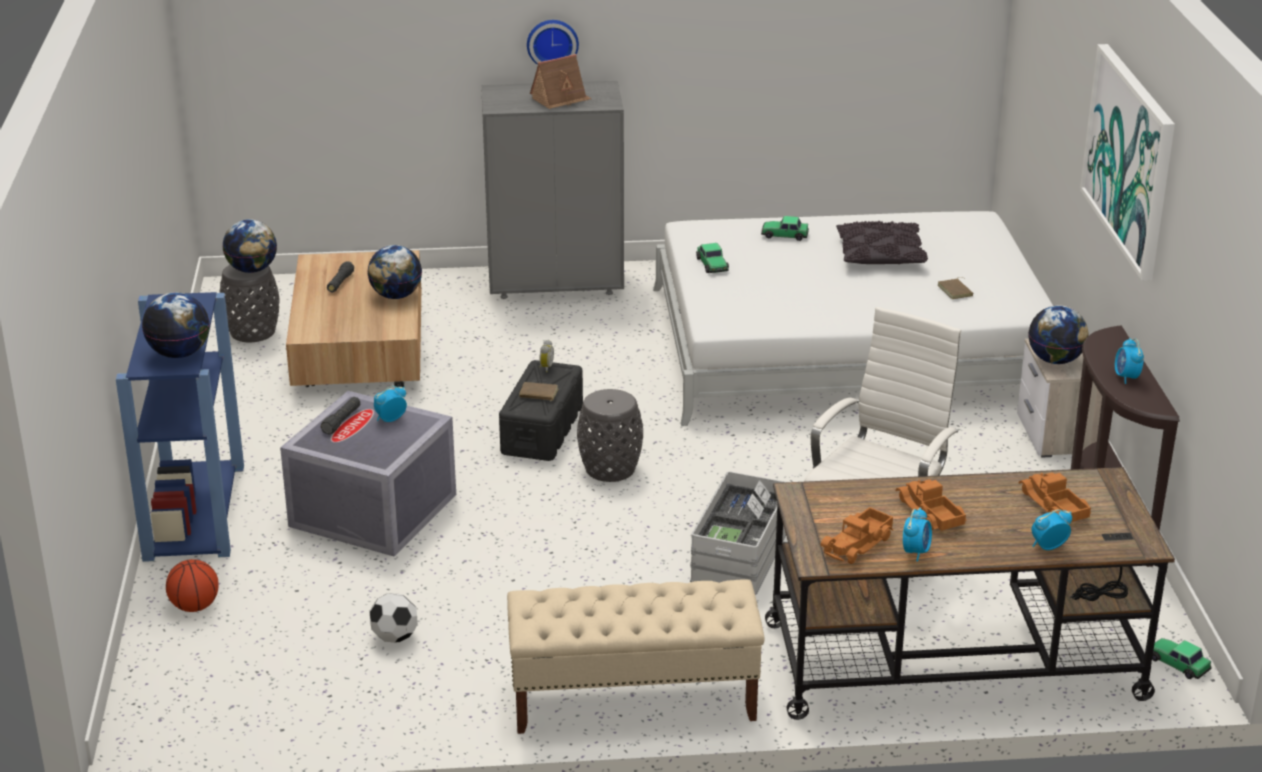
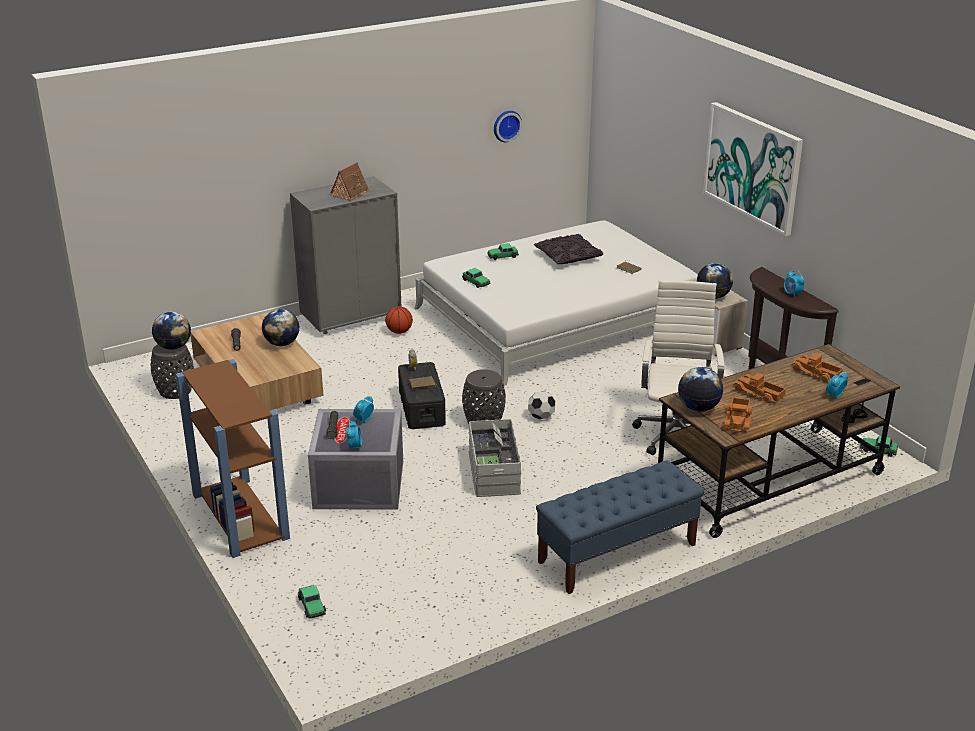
camera: 25 degrees left, 0 degrees up
blue bookcase [116,292,244,562] -> brown bookcase [176,359,290,558]
globe [142,292,210,358] -> globe moved to [678,367,723,411]
basketball [166,559,219,612] -> basketball moved to [385,306,413,334]
football [370,593,418,643] -> football moved to [528,391,555,419]
beige bench [507,579,765,734] -> blue bench [536,460,704,594]
wall clock [527,20,579,65] -> wall clock moved to [494,111,522,142]
grey storage box [690,472,786,595] -> grey storage box moved to [469,419,521,497]
alarm clock [903,508,932,562] -> alarm clock moved to [346,421,362,452]
none -> toy car [298,585,326,619]

